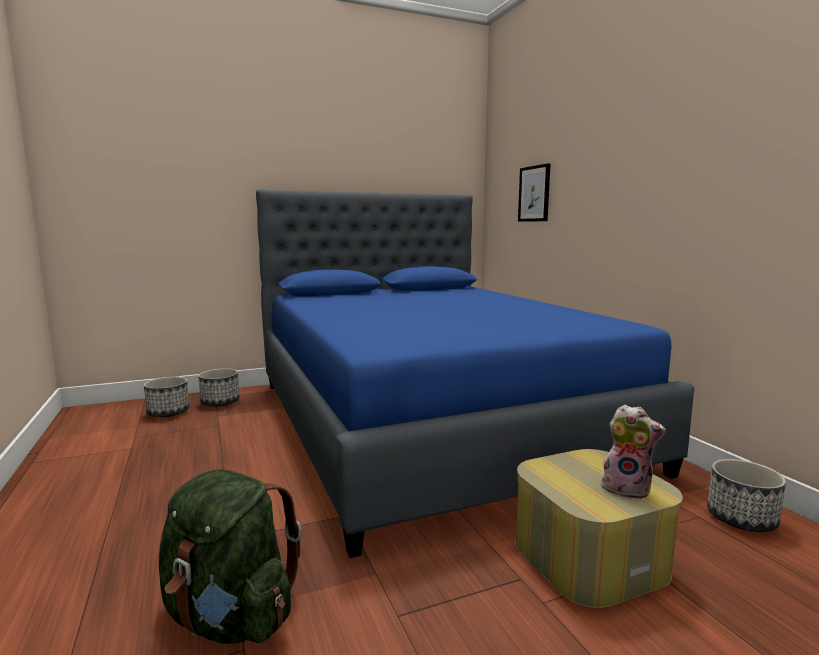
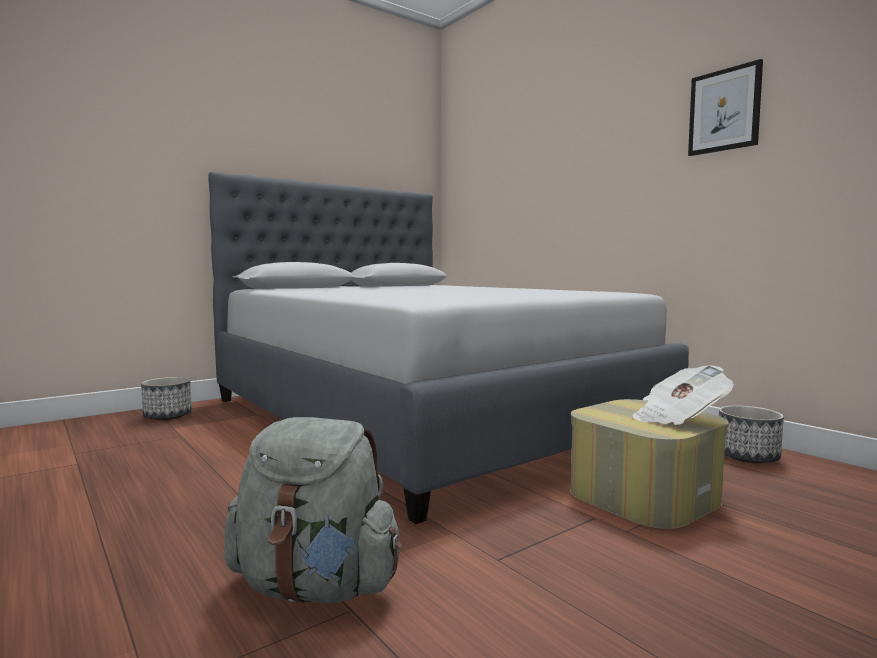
camera: 15 degrees left, 5 degrees down
planter [144,377,189,417] -> none
green backpack [159,469,302,644] -> grey backpack [225,417,402,604]
blue bed [256,190,694,558] -> grey bed [208,172,689,524]
picture [518,163,550,222] -> picture moved to [688,59,763,156]
plush toy [601,404,666,499] -> newspaper [632,365,734,425]

